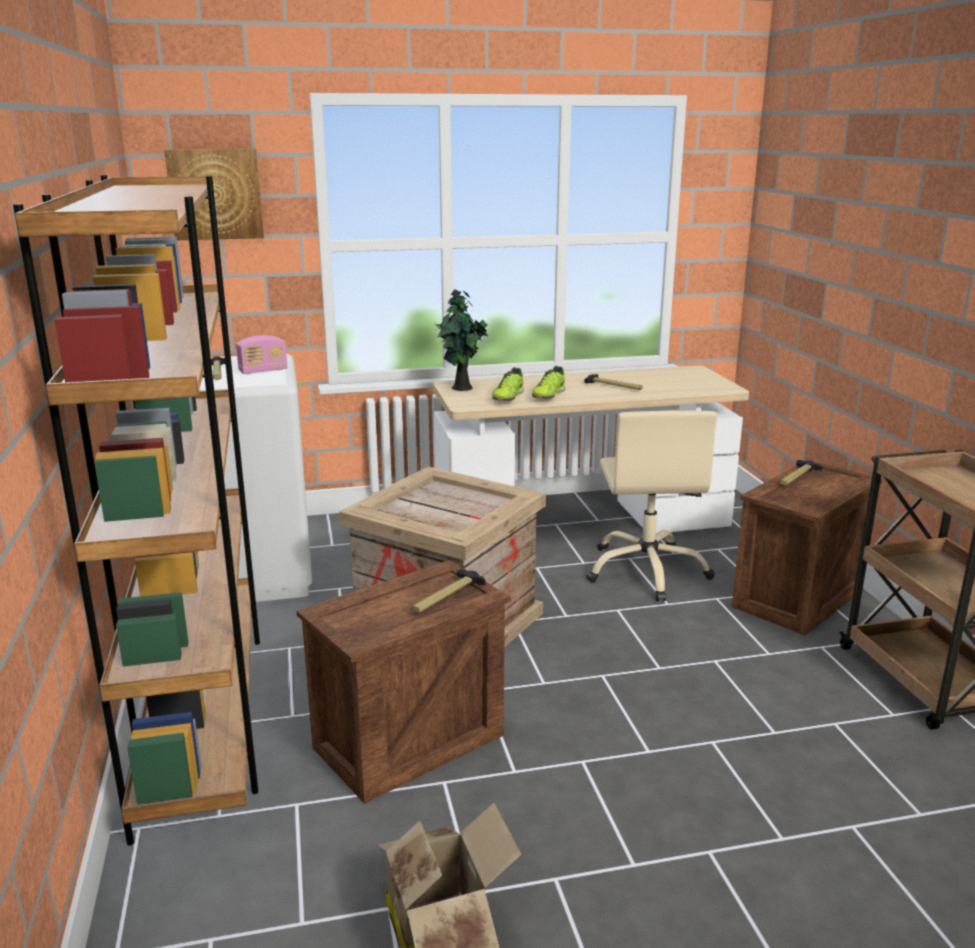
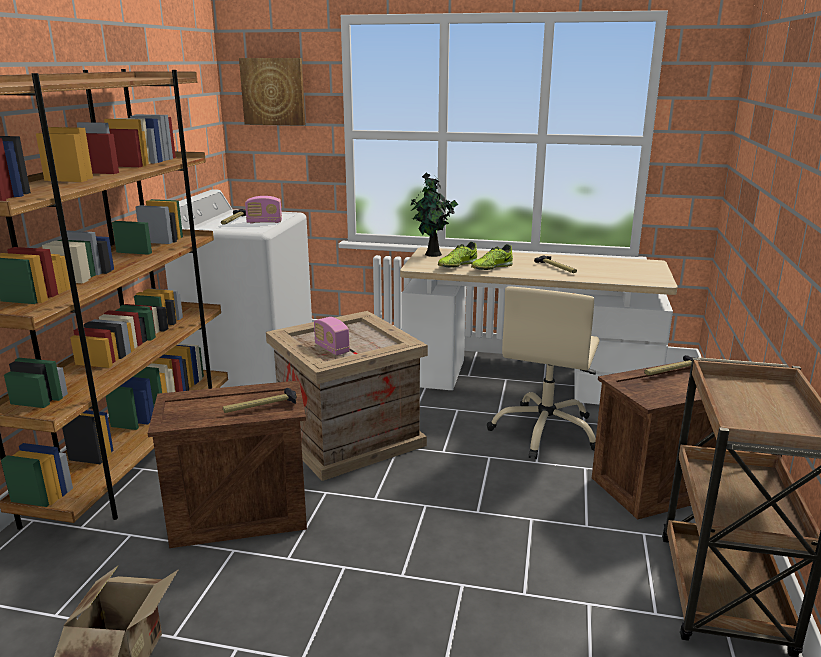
camera: 25 degrees right, 0 degrees up
none -> radio [314,317,350,355]

